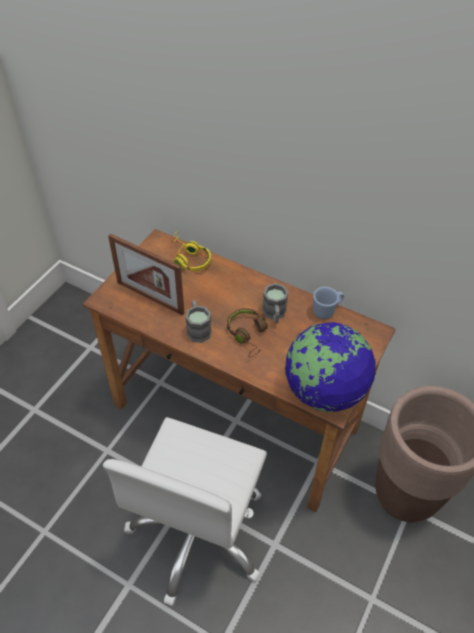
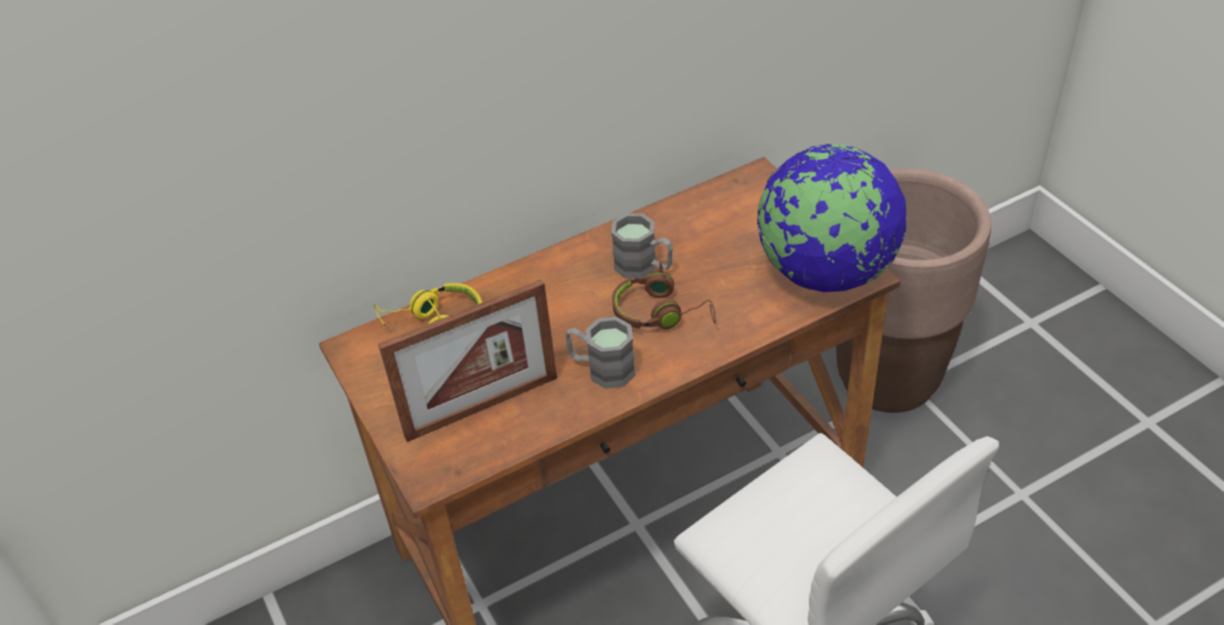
camera: 55 degrees left, 5 degrees down
blue mug [313,287,344,319] -> none

